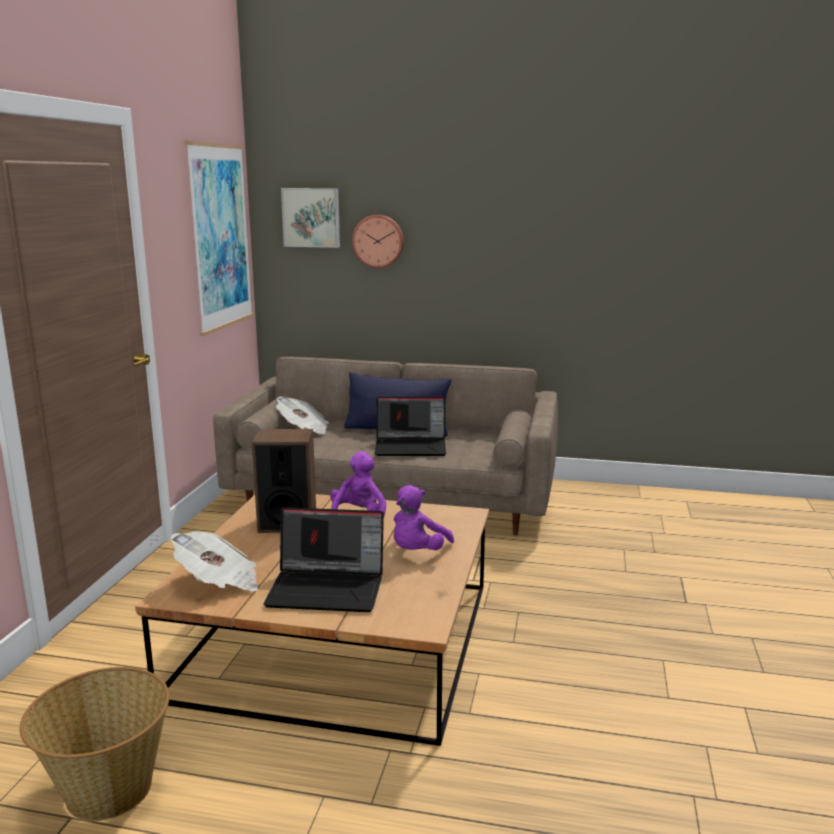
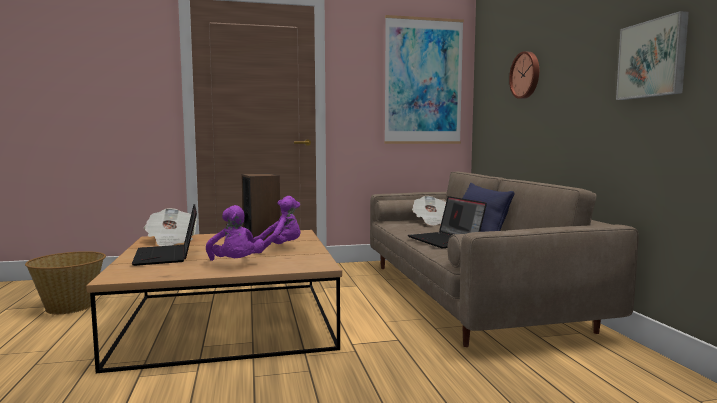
camera: 65 degrees right, 10 degrees down
picture [281,188,340,248] -> picture moved to [616,11,689,100]
purple plush toy [394,485,454,550] -> purple plush toy turned 120 degrees counterclockwise [206,205,264,261]

